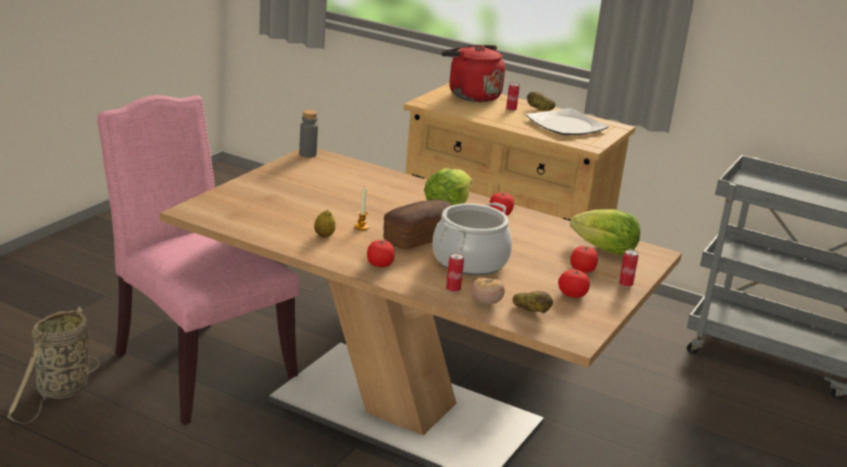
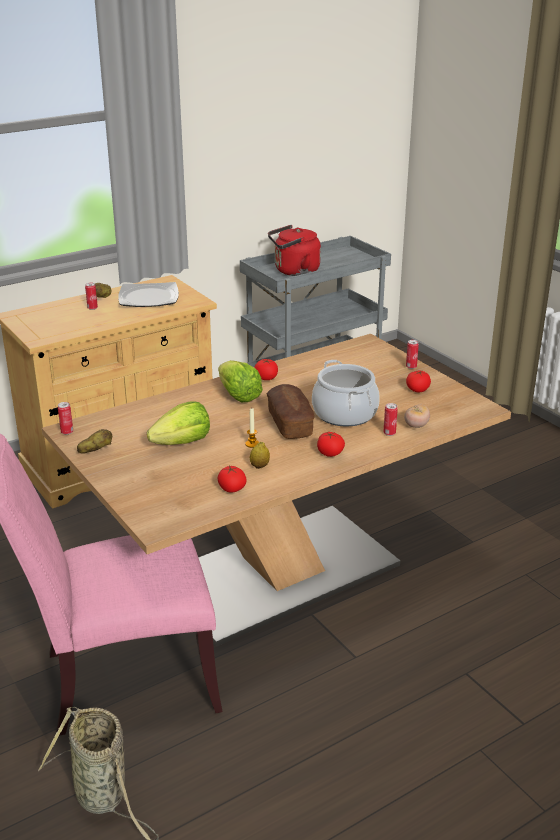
camera: 60 degrees left, 5 degrees up
grey bottle [299,110,318,157] -> can [58,402,73,435]
red kettle [442,45,505,102] -> red kettle moved to [268,225,321,276]
potato [513,291,553,313] -> potato moved to [77,429,112,454]
lettuce [570,209,640,256] -> lettuce moved to [147,401,210,445]
tomato [570,245,598,273] -> tomato moved to [217,466,247,492]

